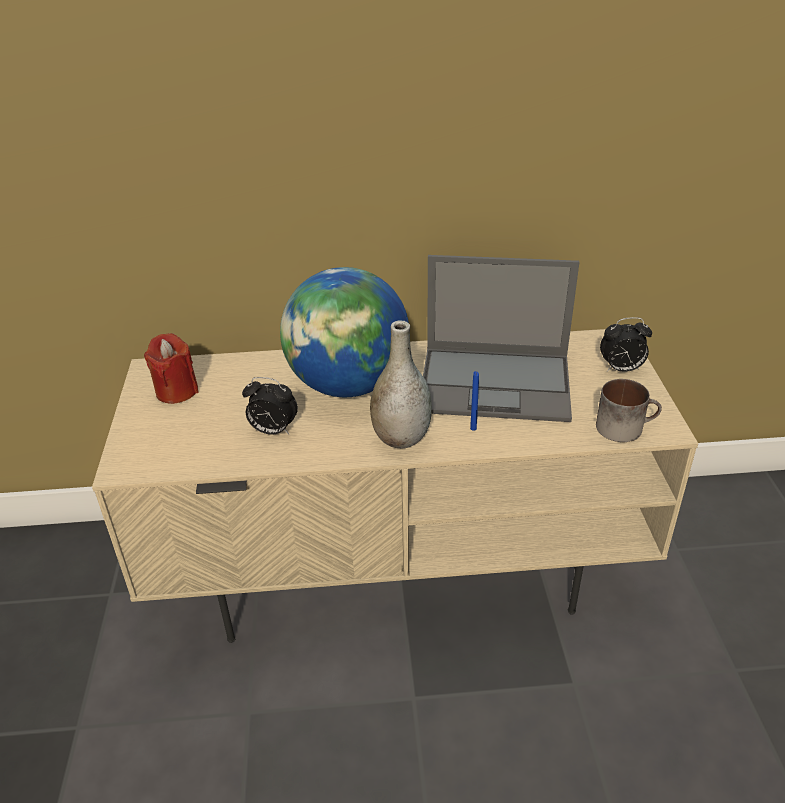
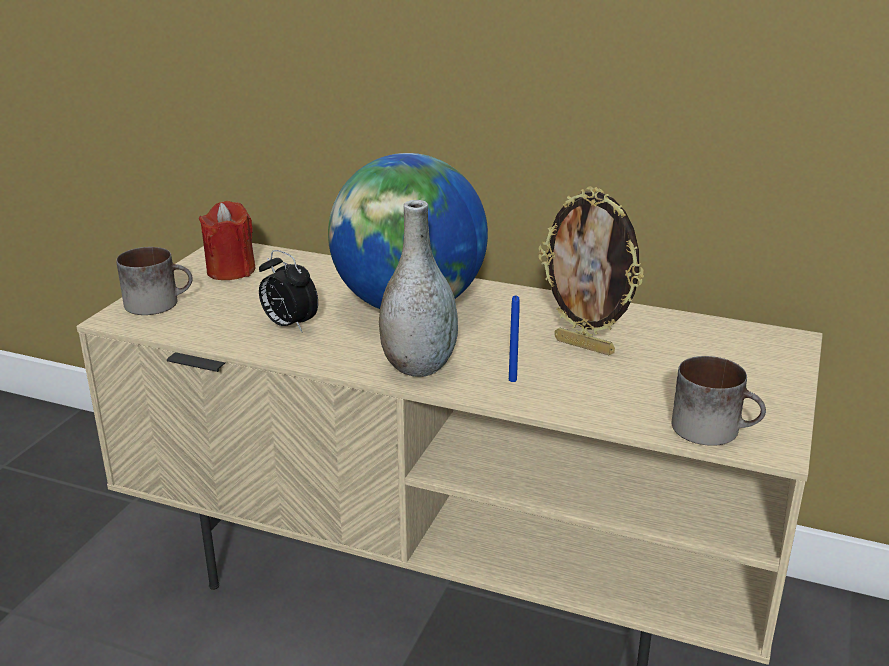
camera: 25 degrees right, 10 degrees down
laptop [423,255,579,422] -> picture frame [539,187,644,355]
alarm clock [600,317,652,372] -> none
none -> mug [116,247,193,315]

